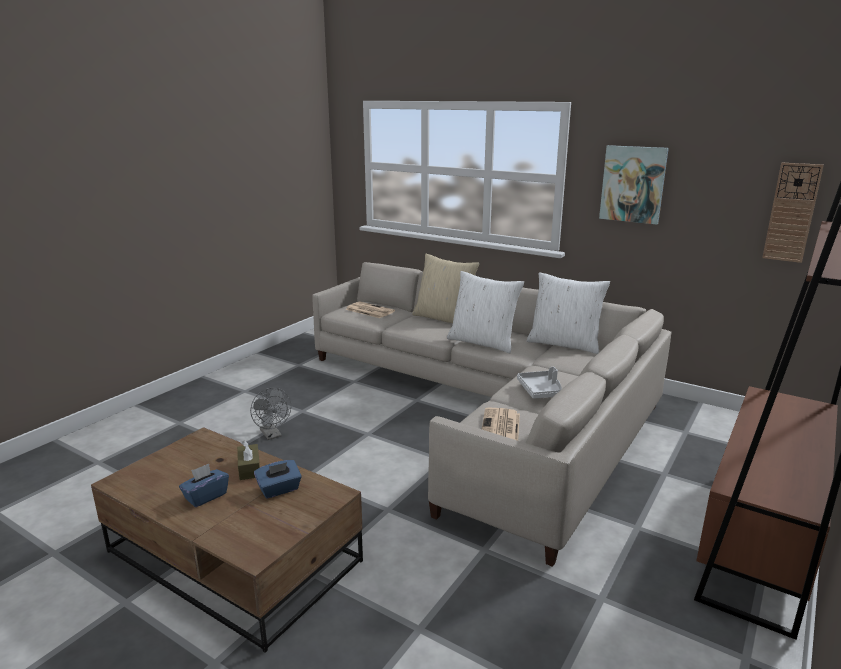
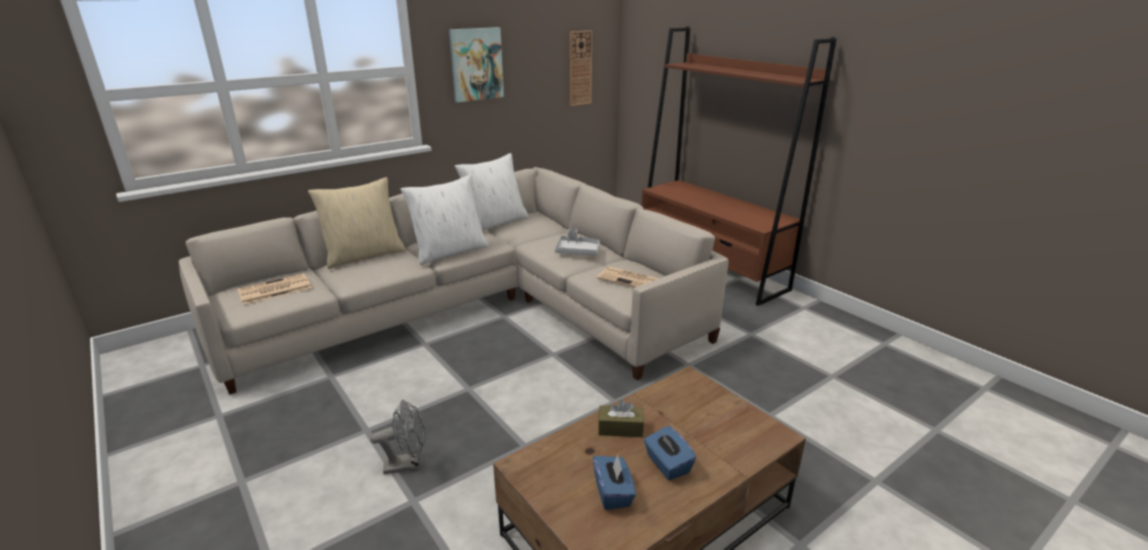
camera: 70 degrees left, 5 degrees up
blue tissue box [254,460,302,499] -> blue tissue box moved to [593,455,636,510]

